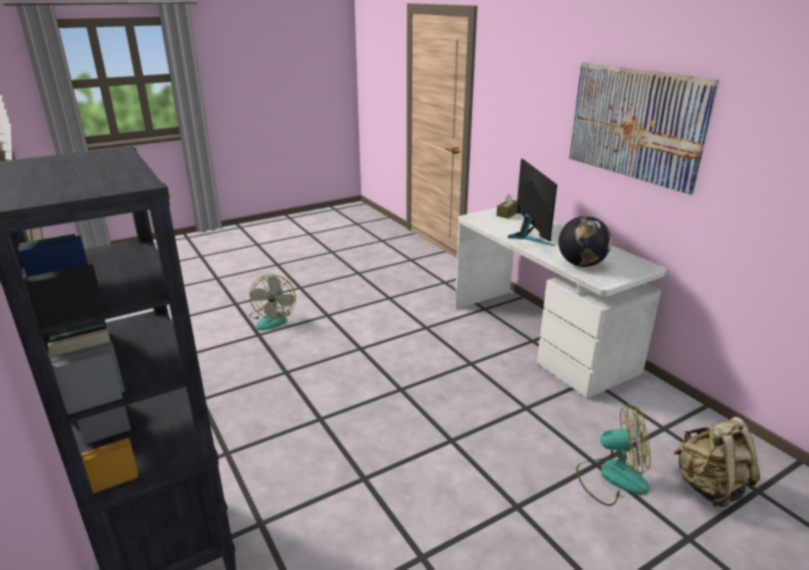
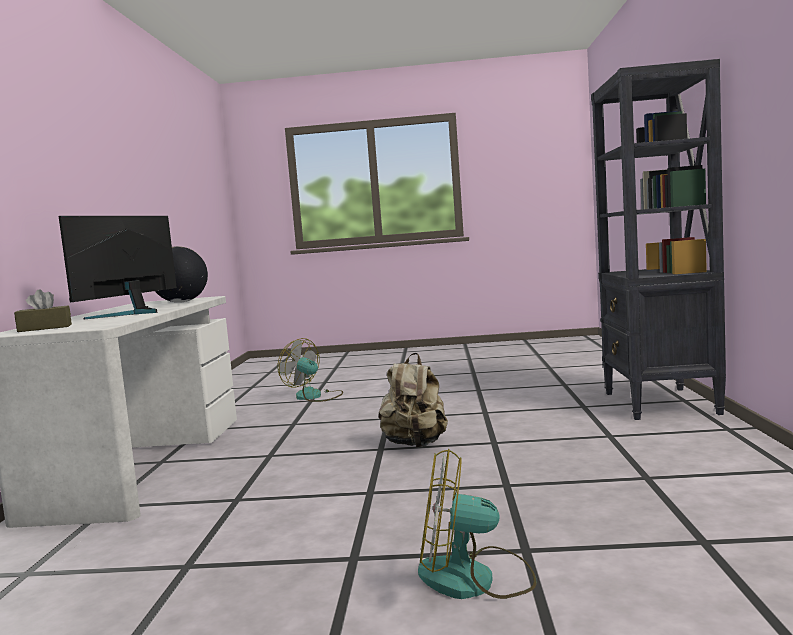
camera: 145 degrees left, 20 degrees down
fan [249,274,296,330] -> fan turned 120 degrees counterclockwise [418,449,537,599]
picture [569,62,719,195] -> none
beige backpack [673,417,760,507] -> beige backpack moved to [378,353,448,448]

